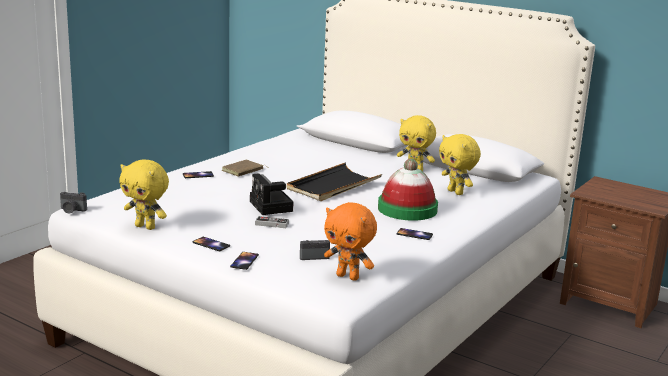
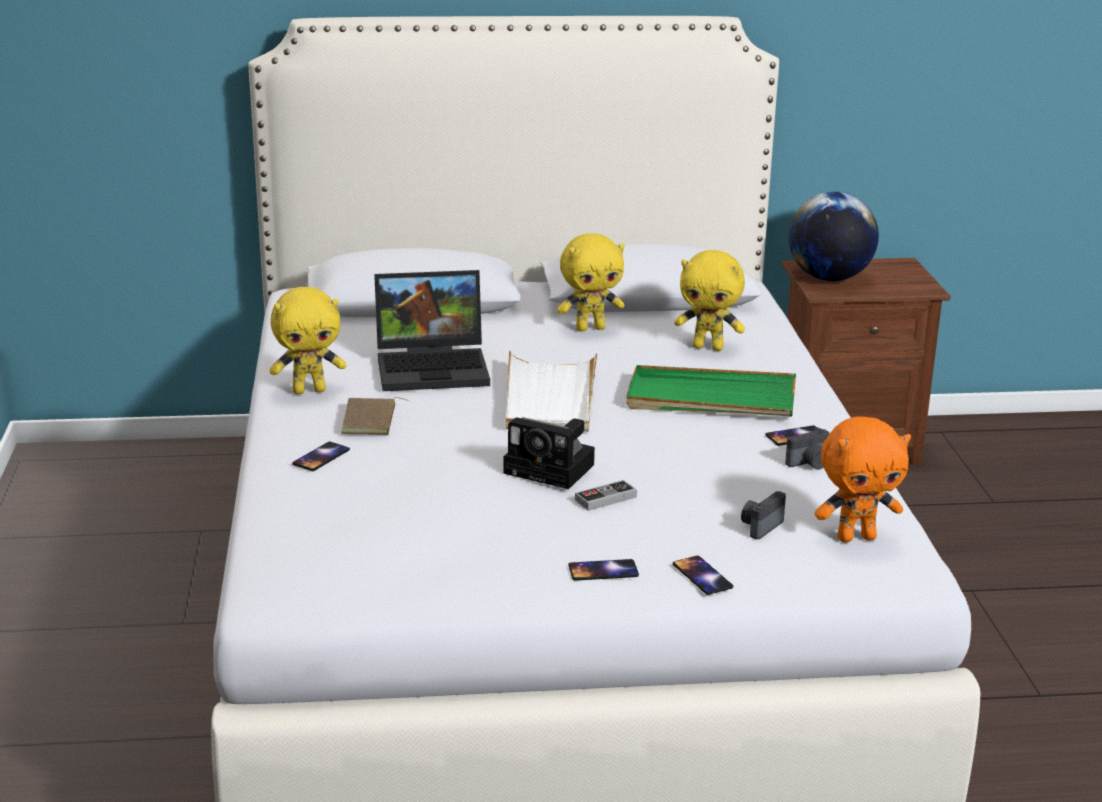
camera: 40 degrees left, 5 degrees up
camera [60,192,87,214] -> camera moved to [785,428,829,470]
yellow plush toy [119,159,169,230] -> yellow plush toy moved to [270,287,346,394]
black tray [287,163,382,201] -> white tray [506,350,598,432]
hat [378,159,438,221] -> green tray [626,365,796,416]
none -> laptop [374,270,490,391]
none -> globe [789,192,879,281]

